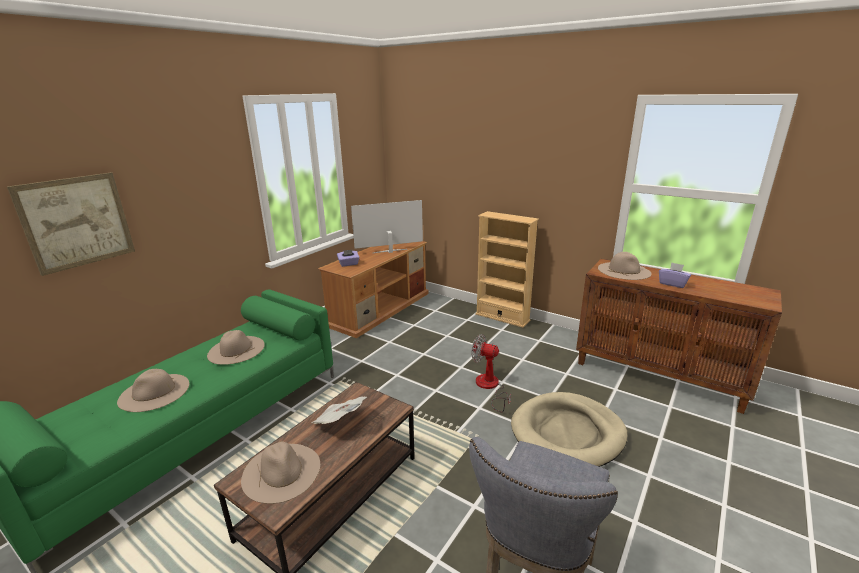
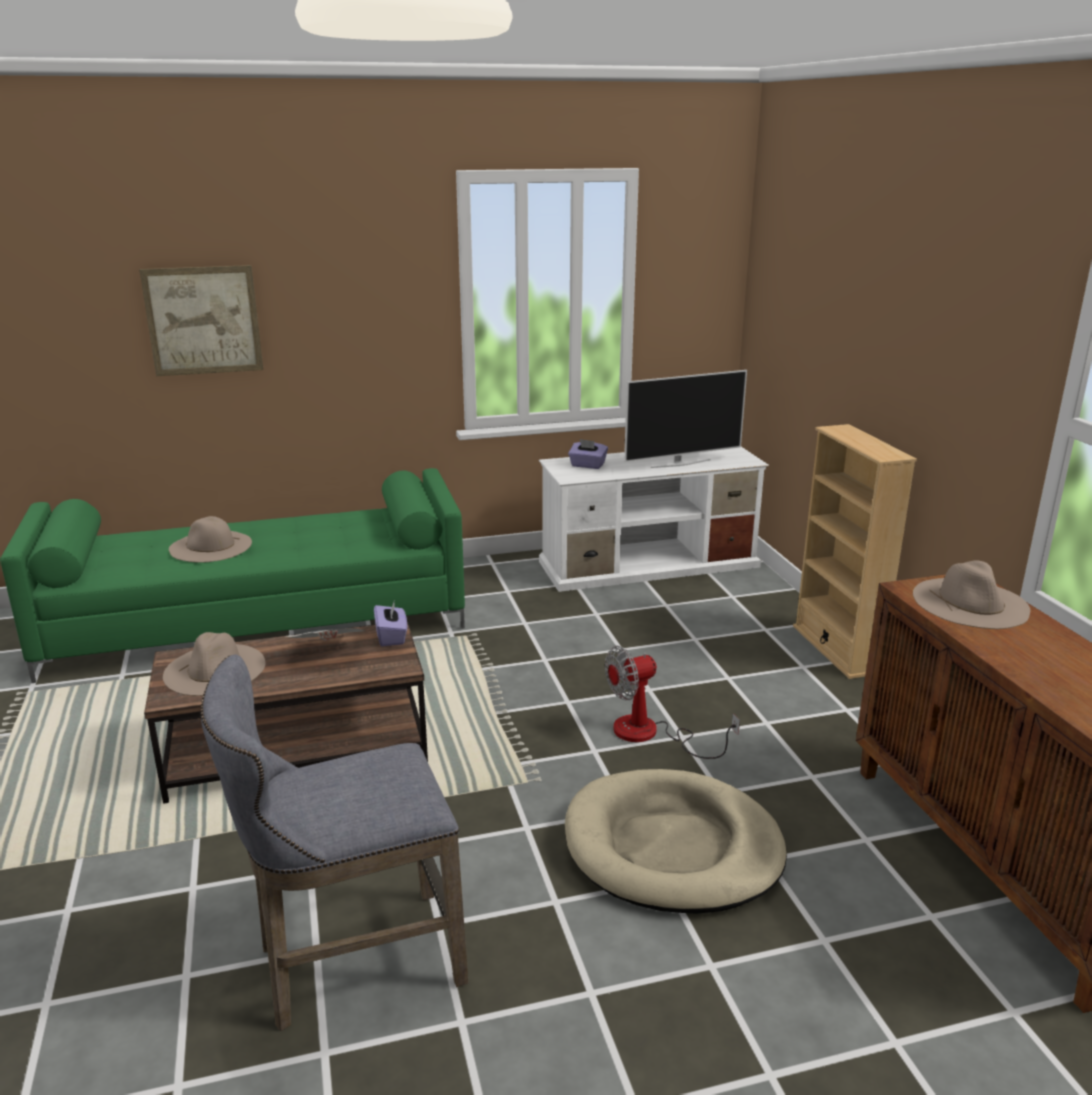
camera: 40 degrees right, 0 degrees up
beige hat [207,330,265,365] -> none
brown tv stand [318,241,429,338] -> white tv stand [539,447,769,592]
television [351,200,423,253] -> television turned 135 degrees clockwise [624,370,747,468]
fan [471,334,511,412] -> fan turned 90 degrees counterclockwise [605,646,740,759]
purple tissue box [659,262,691,288] -> purple tissue box moved to [374,599,407,646]

